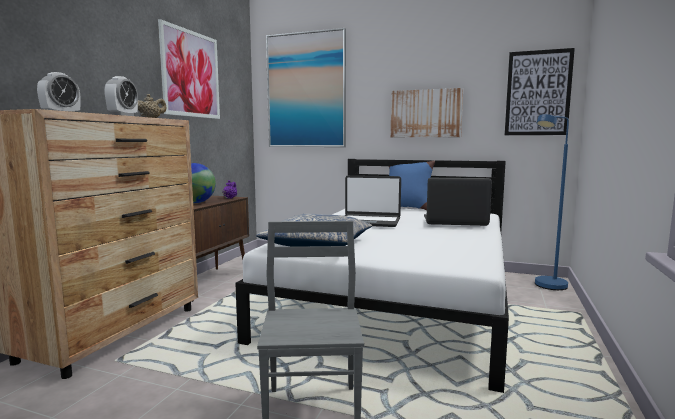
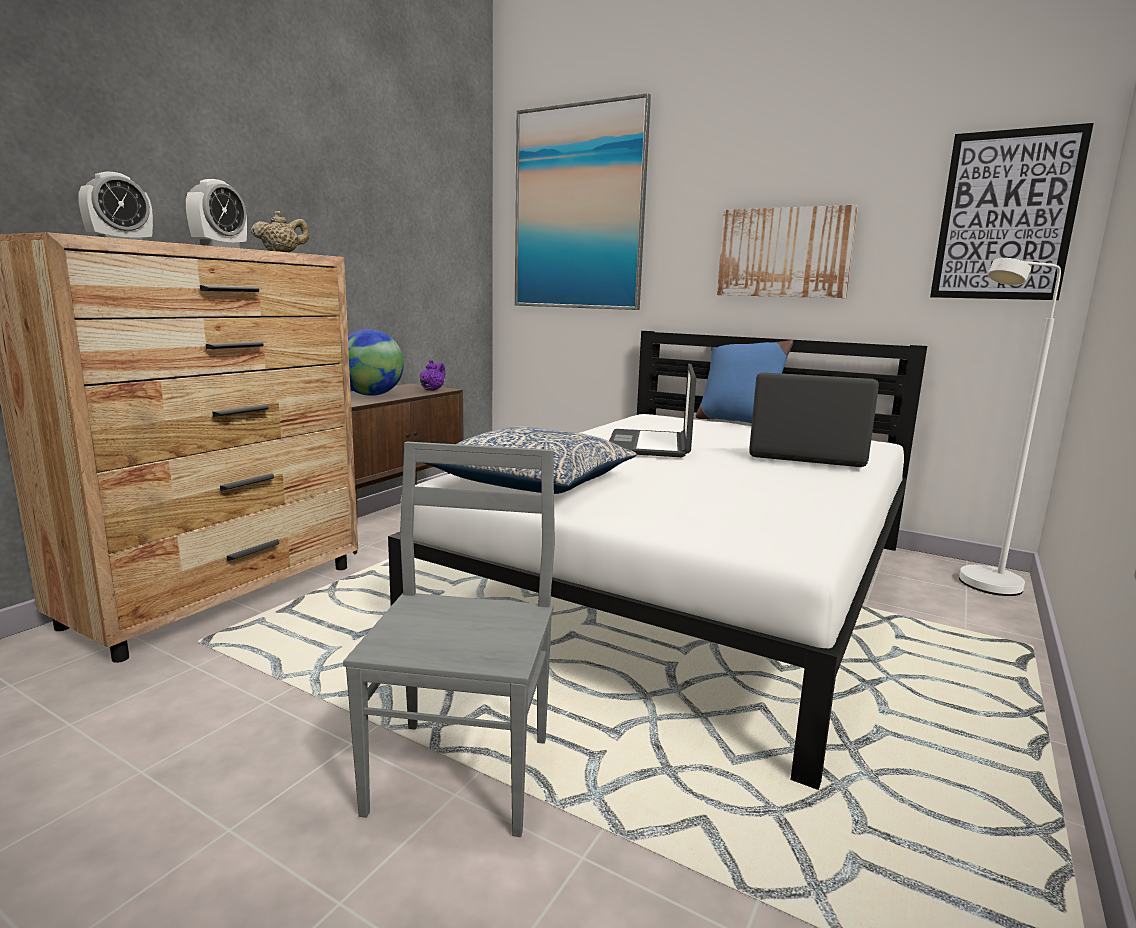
camera: 10 degrees right, 5 degrees up
picture [158,19,220,119] -> none
laptop [345,175,401,227] -> laptop turned 75 degrees clockwise [609,363,696,457]
blue floor lamp [535,114,569,290] -> white floor lamp [959,258,1061,596]

